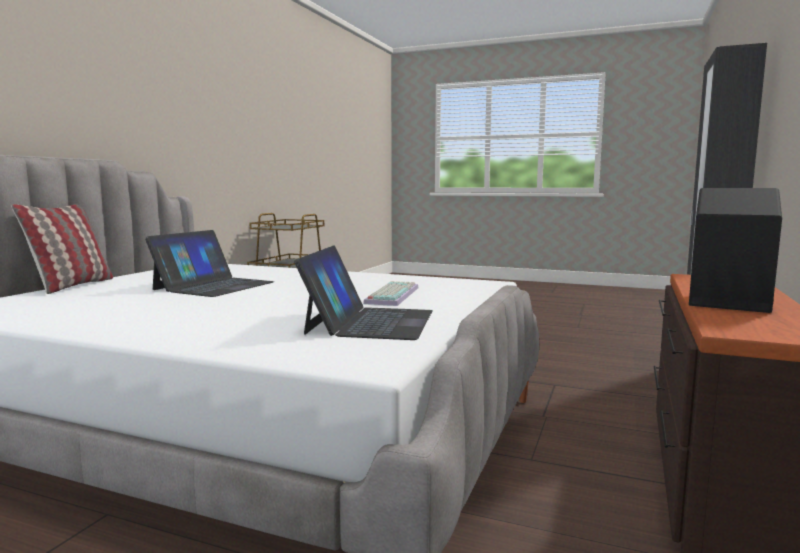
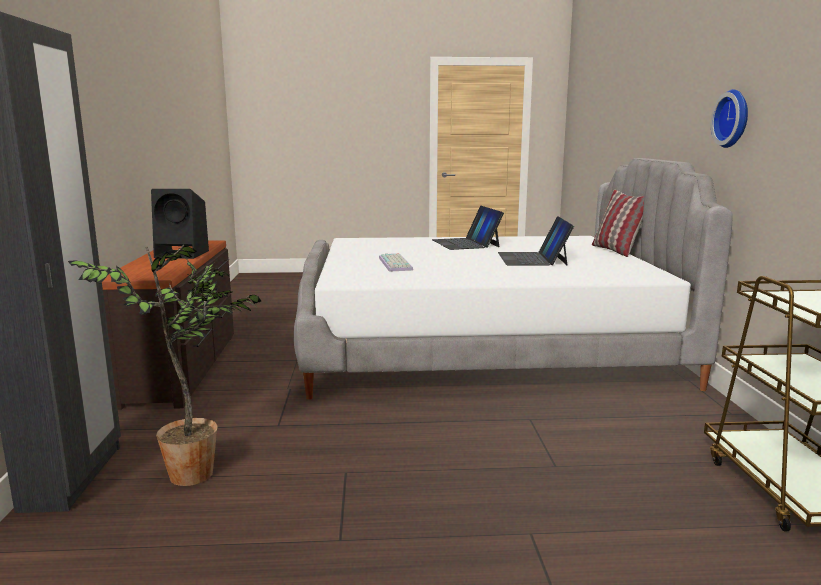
camera: 155 degrees right, 5 degrees up
laptop [294,245,433,340] -> laptop moved to [432,206,504,250]
none -> potted plant [68,245,261,486]
none -> wall clock [711,89,748,148]

